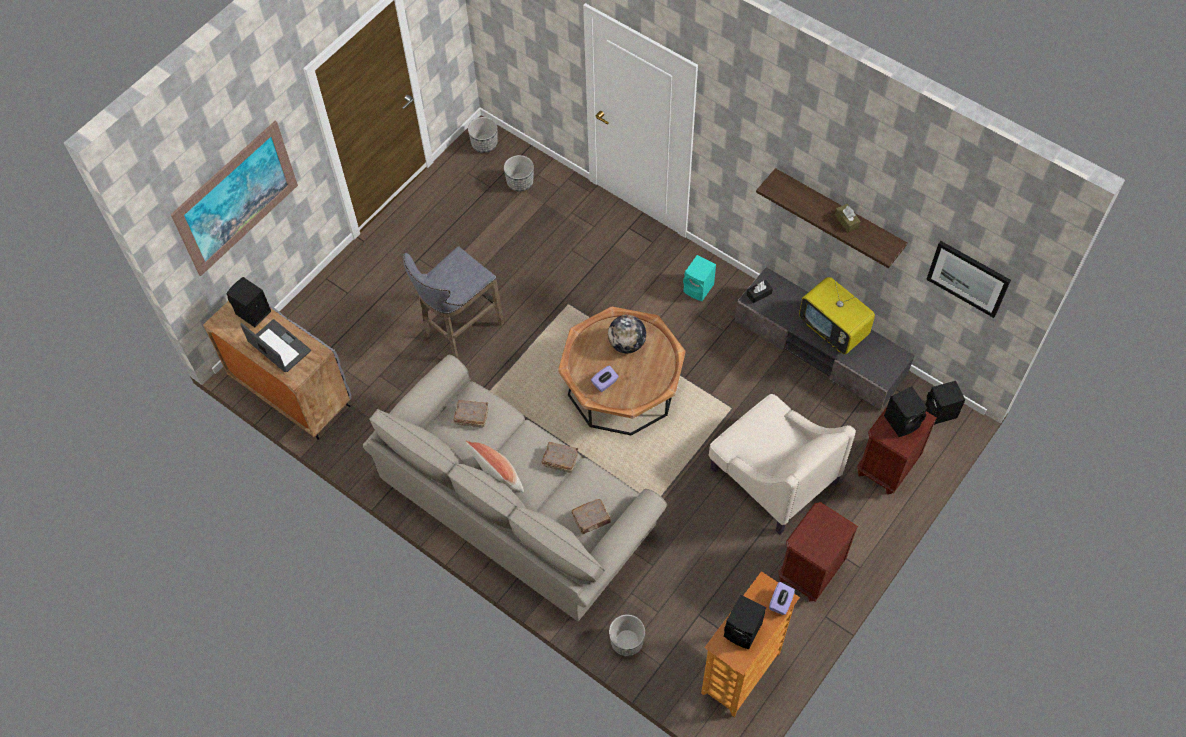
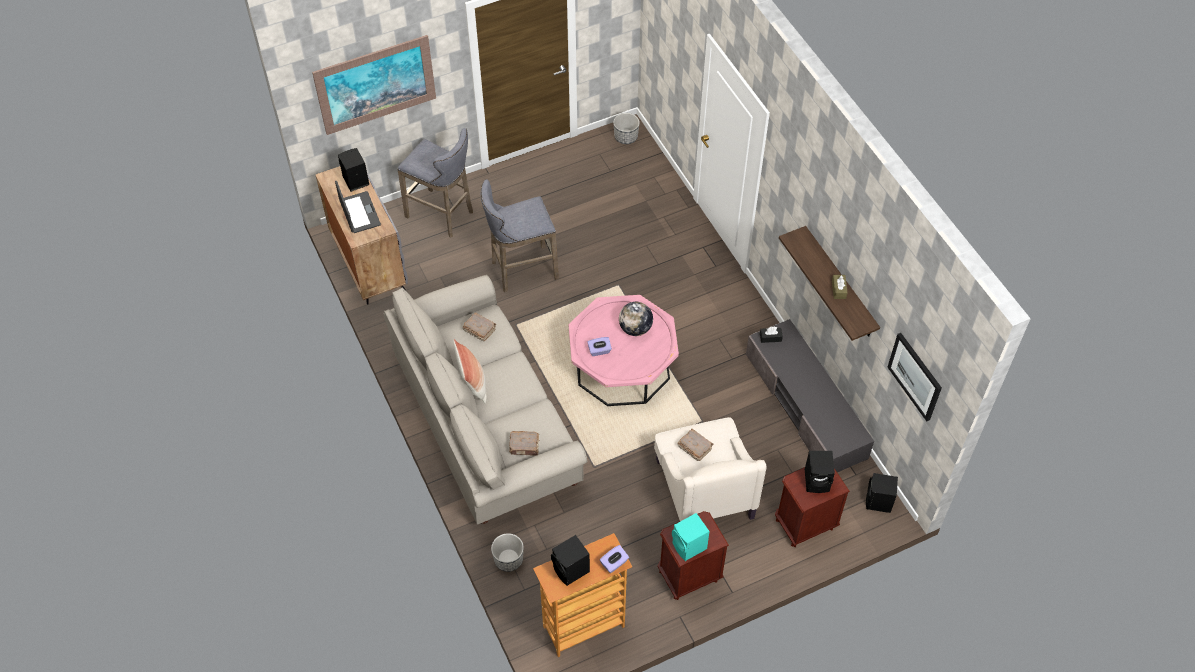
camera: 25 degrees right, 5 degrees down
planter [504,155,534,192] -> none
brown book [541,442,578,473] -> brown book moved to [678,429,713,461]
brown coffee table [558,306,685,436] -> pink coffee table [569,295,679,406]
turquoise speaker [683,255,716,301] -> turquoise speaker moved to [672,513,710,561]
television [799,277,875,354] -> none
none -> grey stool [397,128,473,238]

